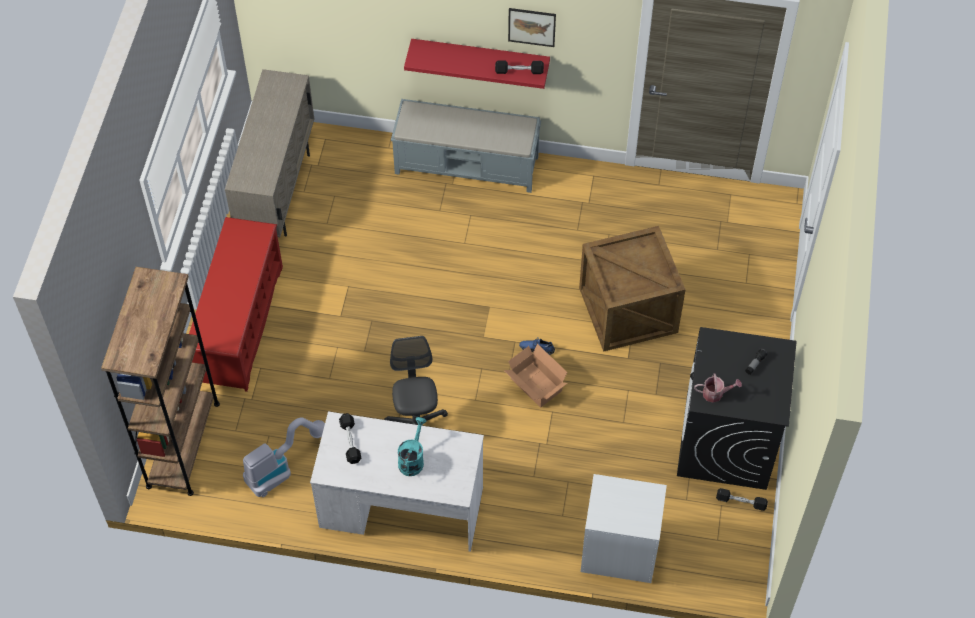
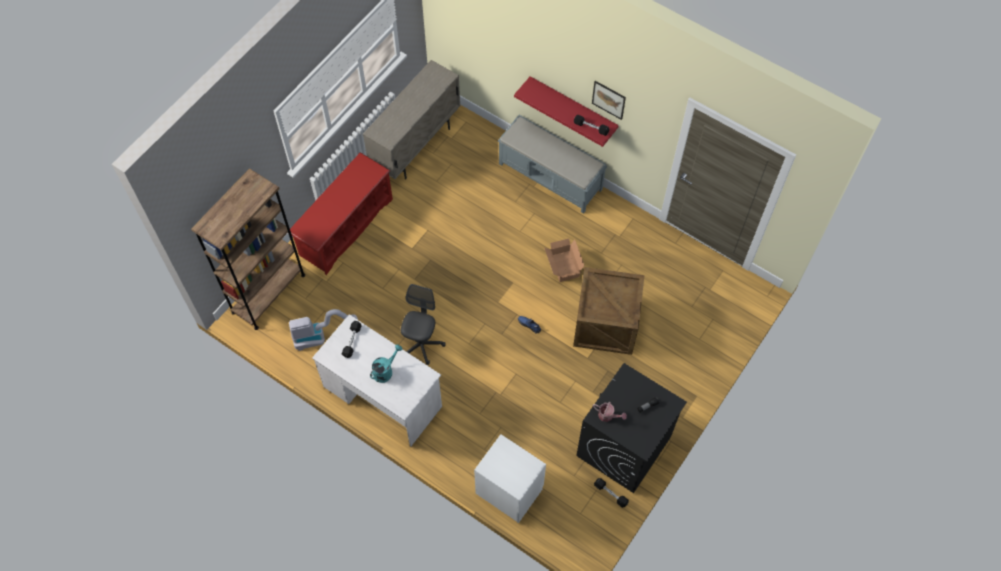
camera: 25 degrees right, 5 degrees up
cardboard box [504,344,567,408] -> cardboard box moved to [544,238,585,282]

